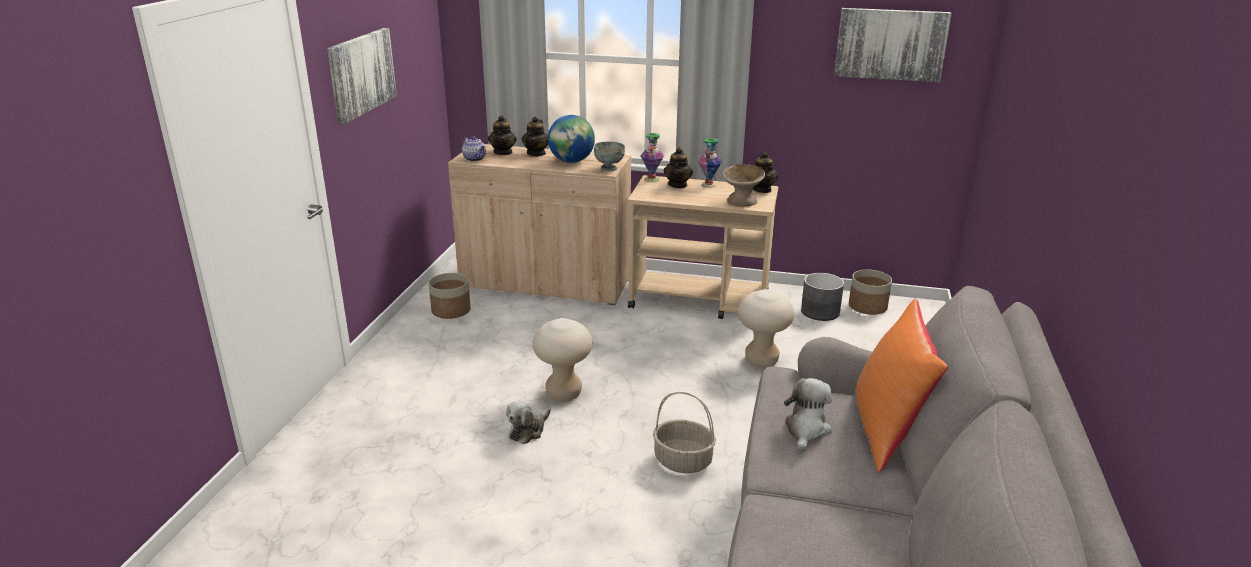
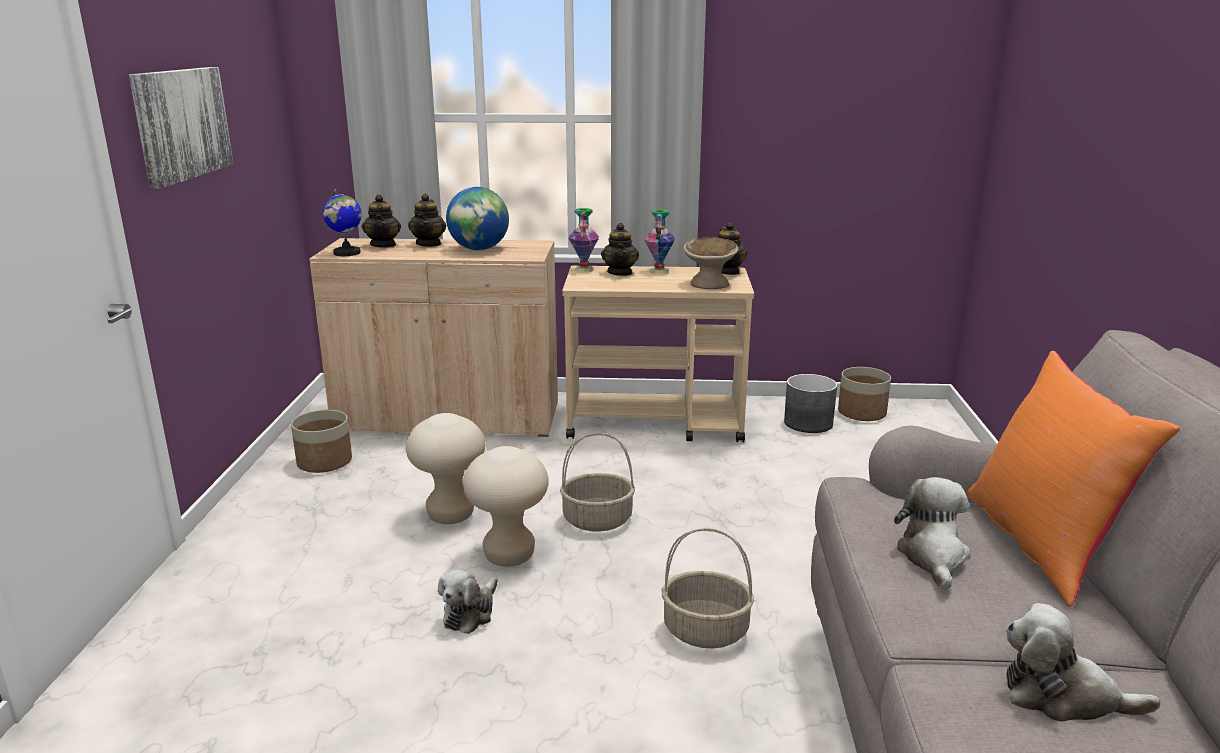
camera: 10 degrees left, 5 degrees down
teapot [462,136,486,161] -> globe [323,189,362,256]
grey bowl [594,142,625,171] -> none
beige stool [738,289,794,368] -> beige stool moved to [406,413,485,524]
picture [834,8,952,82] -> none
none -> basket [560,433,635,532]
none -> plush toy [1006,603,1161,722]

